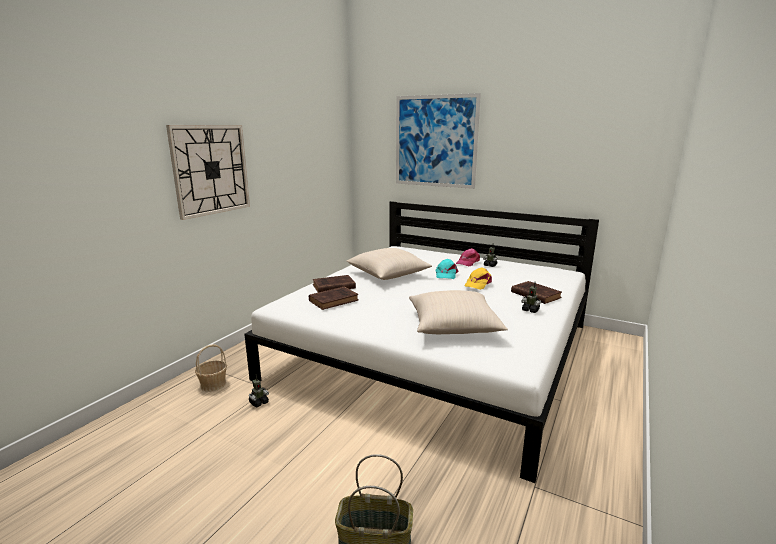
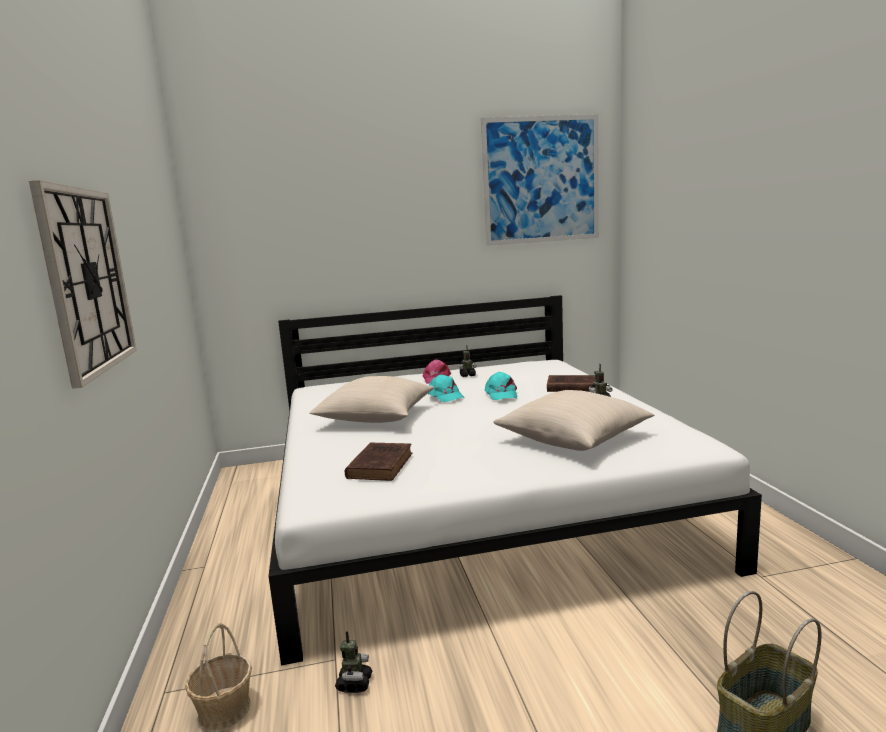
camera: 40 degrees left, 5 degrees down
brown book [313,275,356,292] -> none
picture [396,93,481,189] -> picture moved to [481,114,599,246]
yellow cap [465,268,492,290] -> turquoise cap [484,372,517,400]

